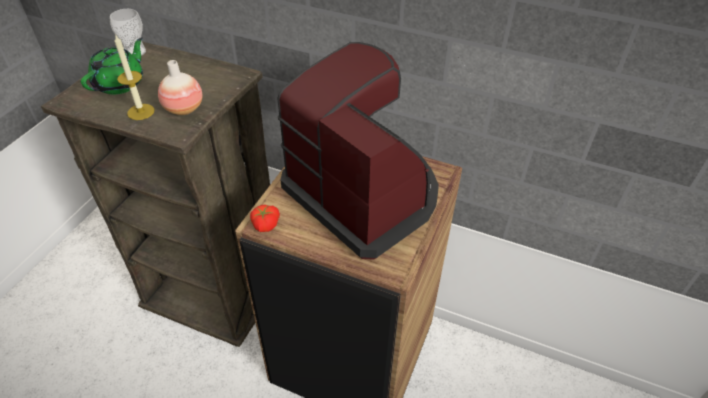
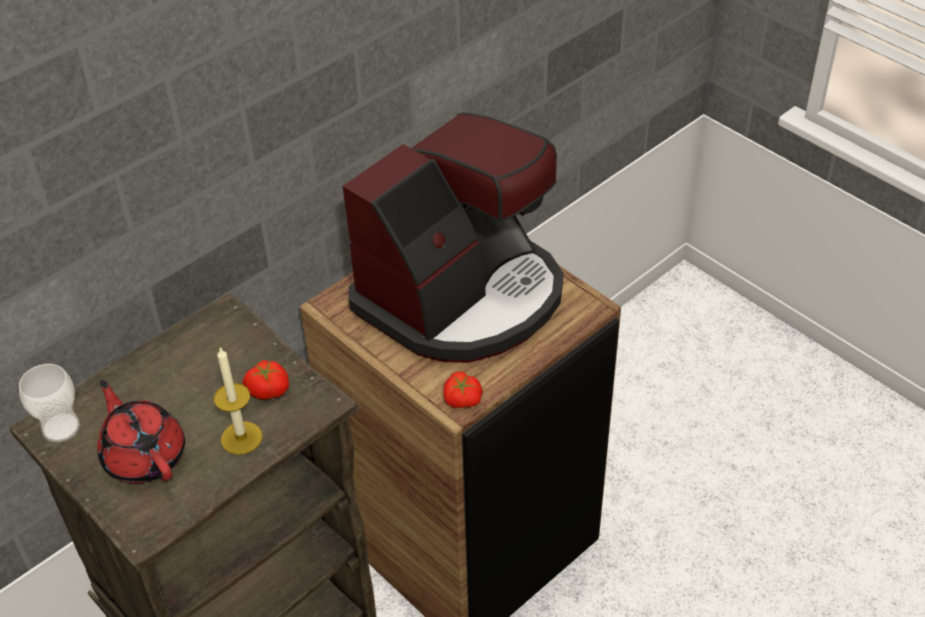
camera: 65 degrees left, 0 degrees up
green teapot [81,37,143,95] -> red teapot [97,380,185,483]
vase [158,60,203,115] -> tomato [243,360,289,400]
coffee machine [277,42,439,260] -> coffee machine turned 150 degrees clockwise [343,112,563,363]

